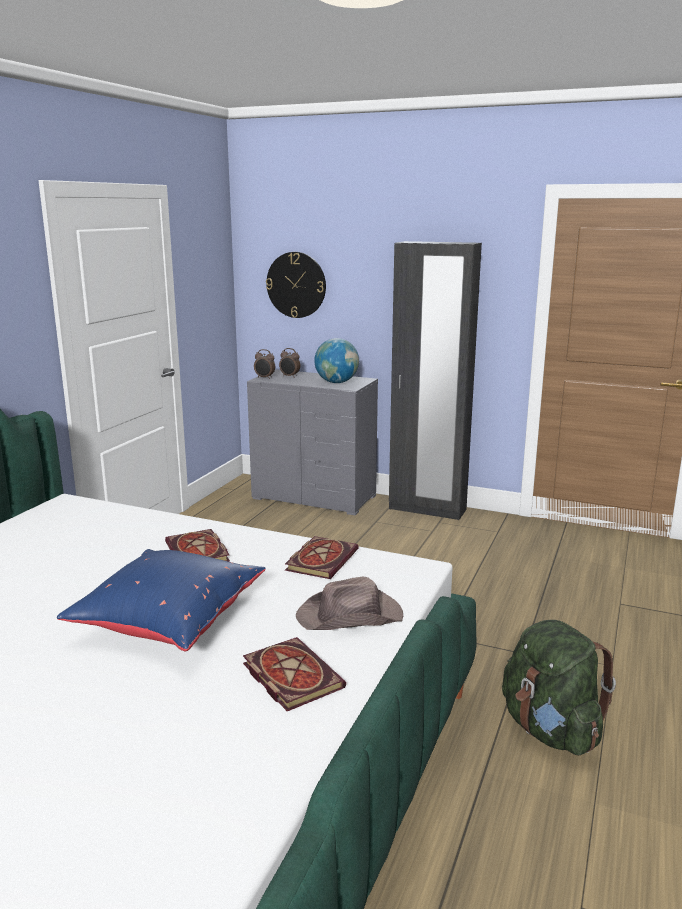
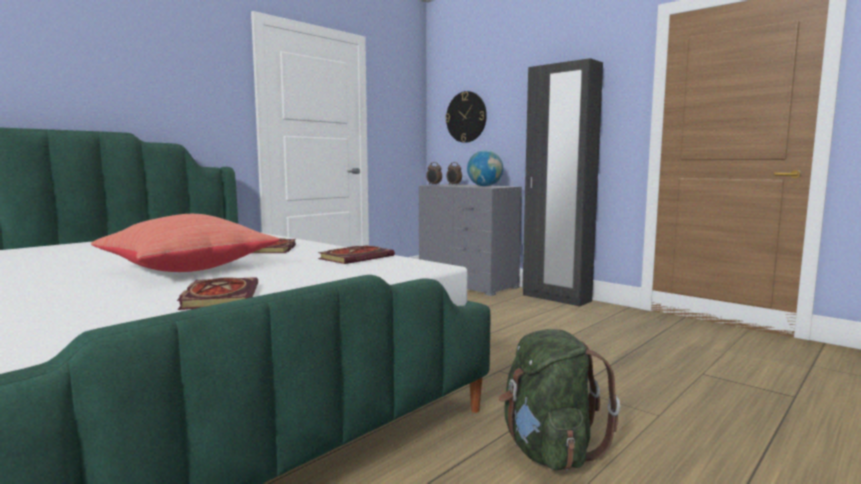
camera: 20 degrees right, 10 degrees down
blue pillow [57,549,266,651] -> red pillow [91,214,280,272]
brown hat [296,577,403,630] -> none

